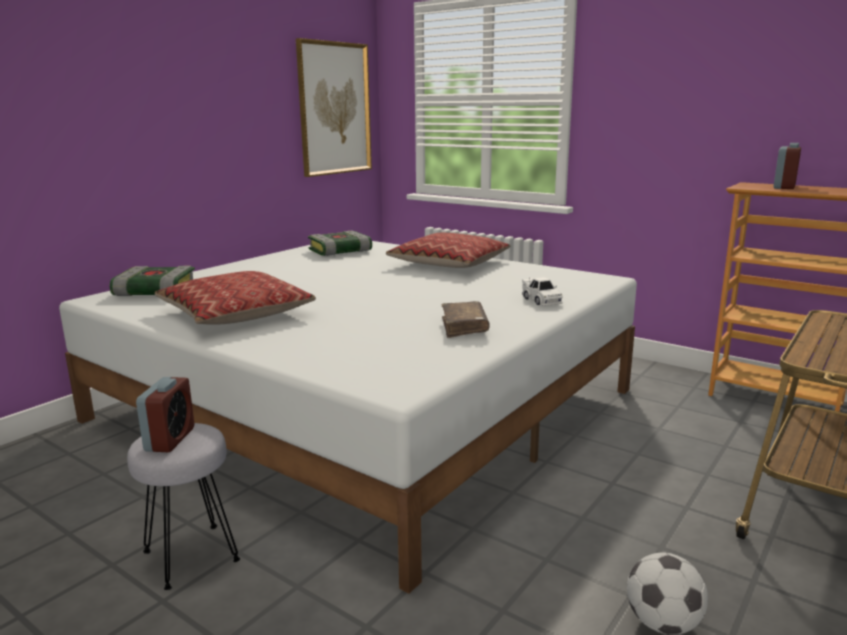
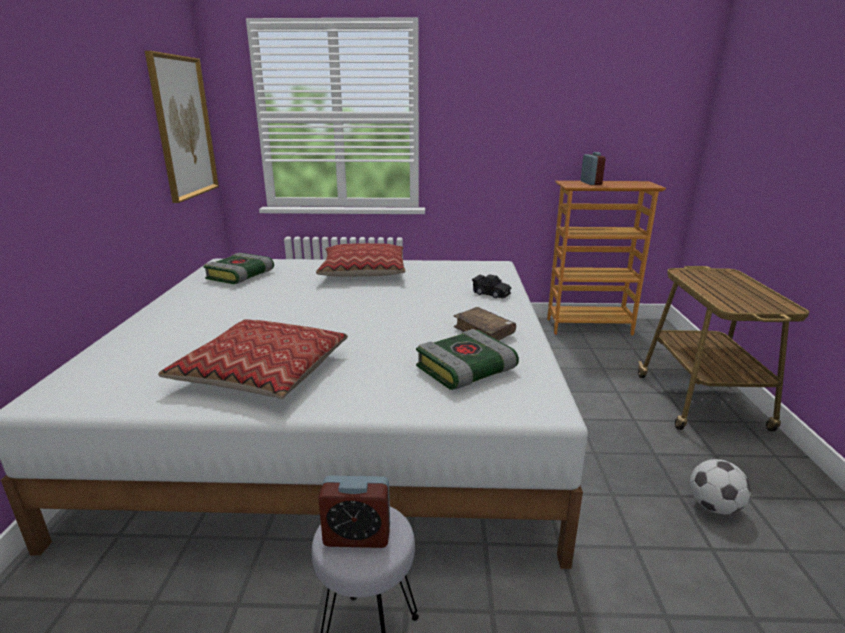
camera: 35 degrees left, 5 degrees up
book [110,266,195,296] -> book moved to [416,329,519,390]
alarm clock [136,377,194,452] -> alarm clock turned 120 degrees clockwise [318,475,390,548]
white toy car [522,277,563,306] -> black toy car [472,274,511,298]

